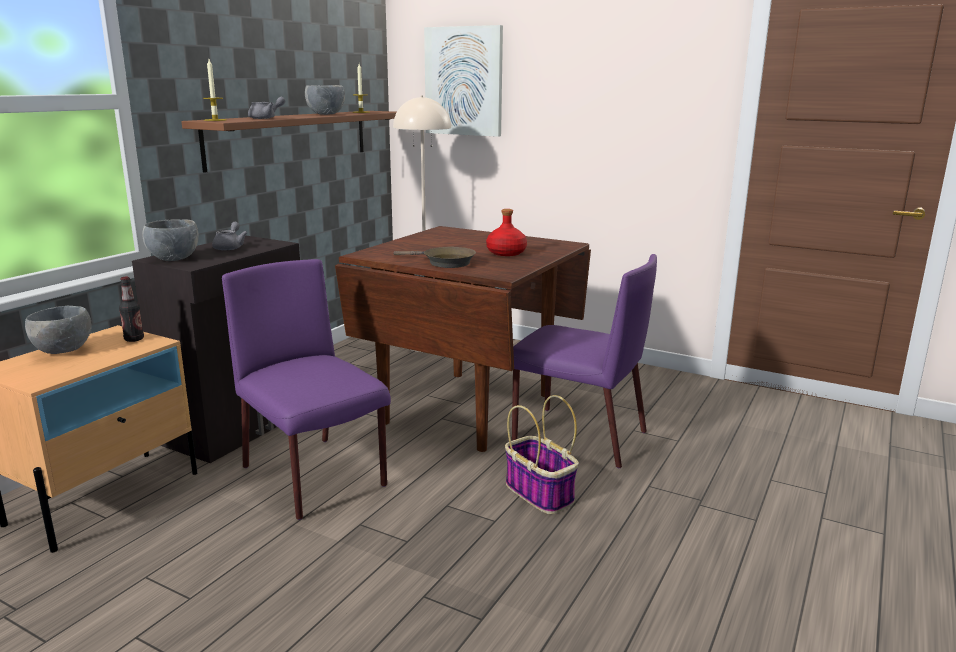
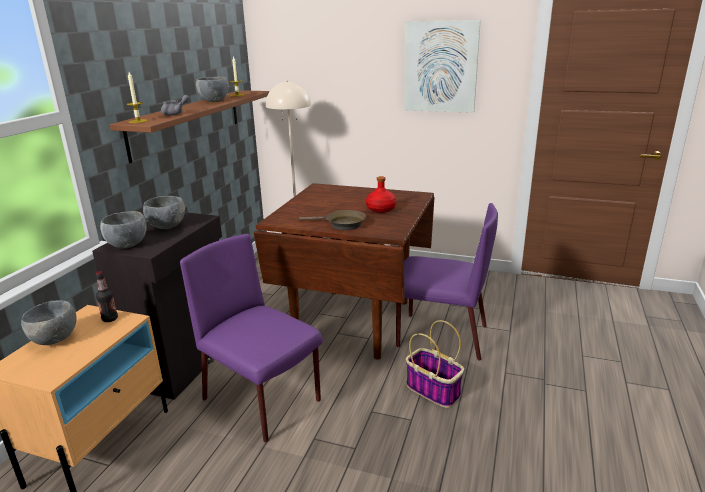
camera: 10 degrees left, 5 degrees up
grey teapot [212,222,248,251] -> grey bowl [143,196,185,229]
picture [424,25,503,137] -> picture moved to [404,20,481,113]

